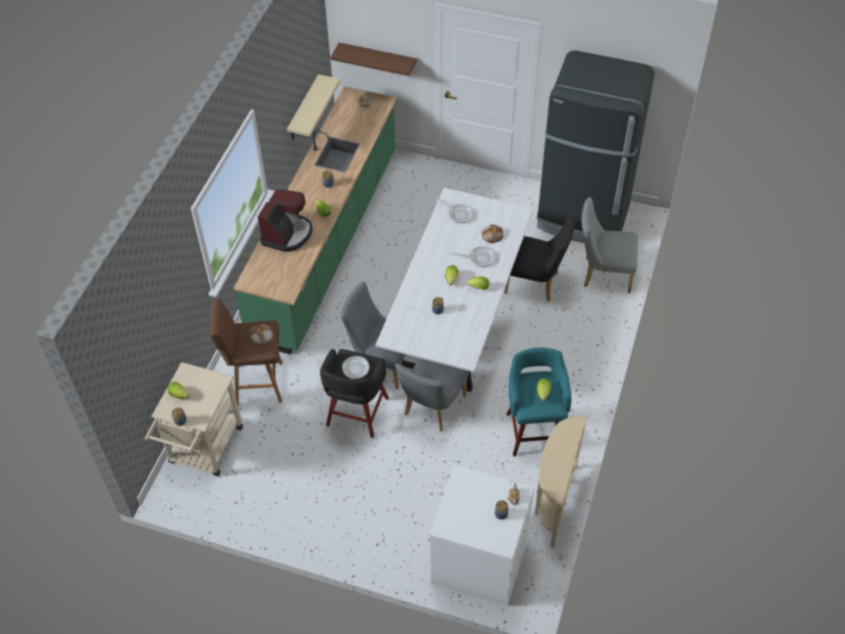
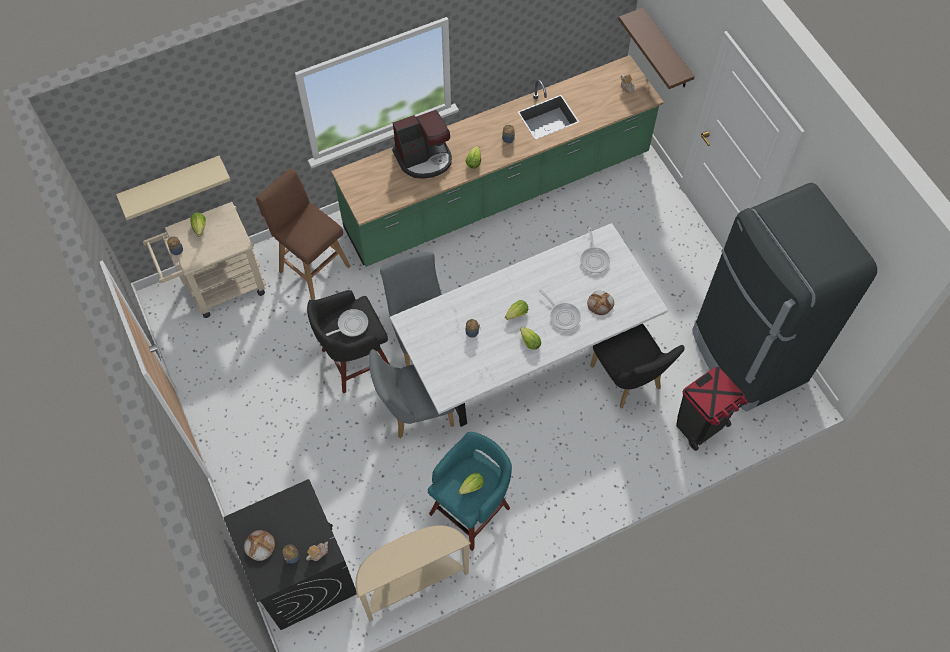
camera: 45 degrees right, 10 degrees up
bread [250,324,273,344] -> bread moved to [244,530,275,561]
beige shelf [287,74,341,140] -> beige shelf moved to [116,156,231,220]
white washing machine [429,465,534,606] -> black washing machine [223,479,357,630]
grey chair [582,197,638,293] -> black trash can [676,367,748,451]

